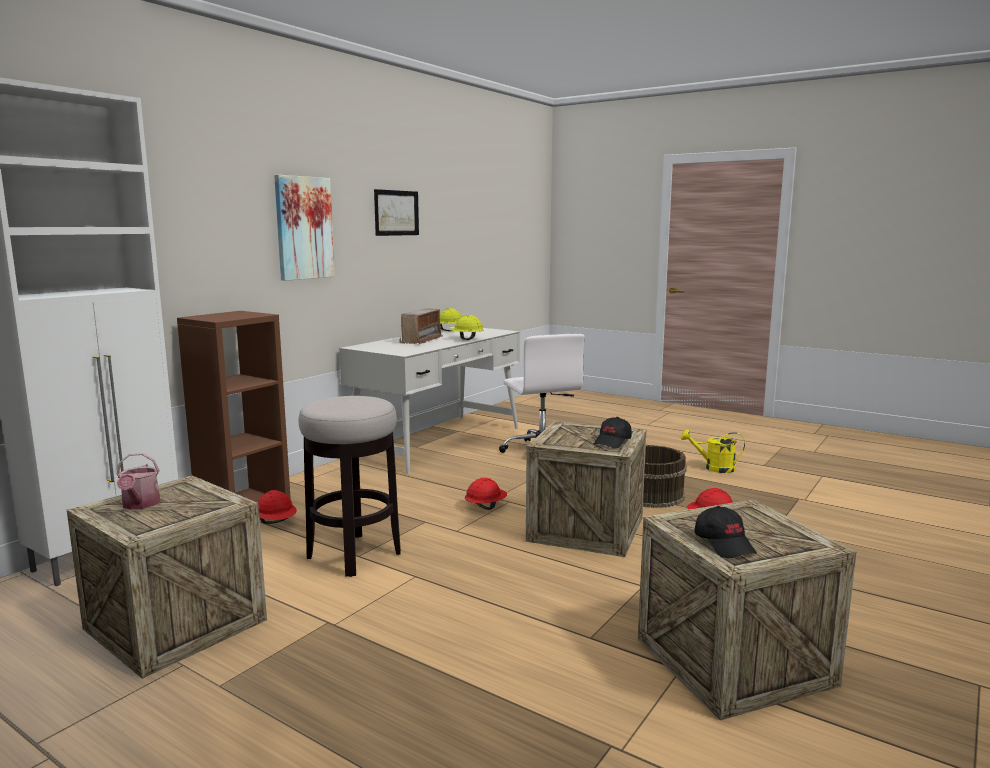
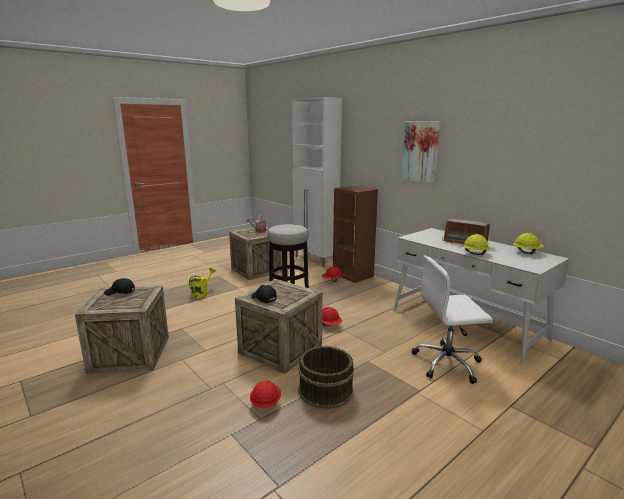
camera: 105 degrees right, 5 degrees up
picture [374,189,419,236] -> none
yellow watering can [681,430,745,473] -> yellow watering can moved to [189,267,216,298]

